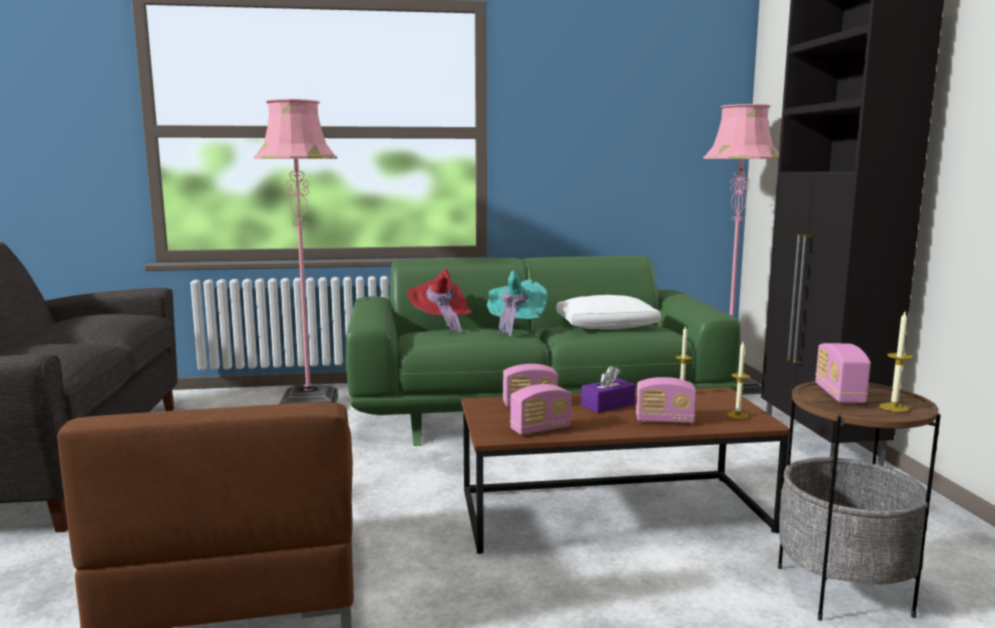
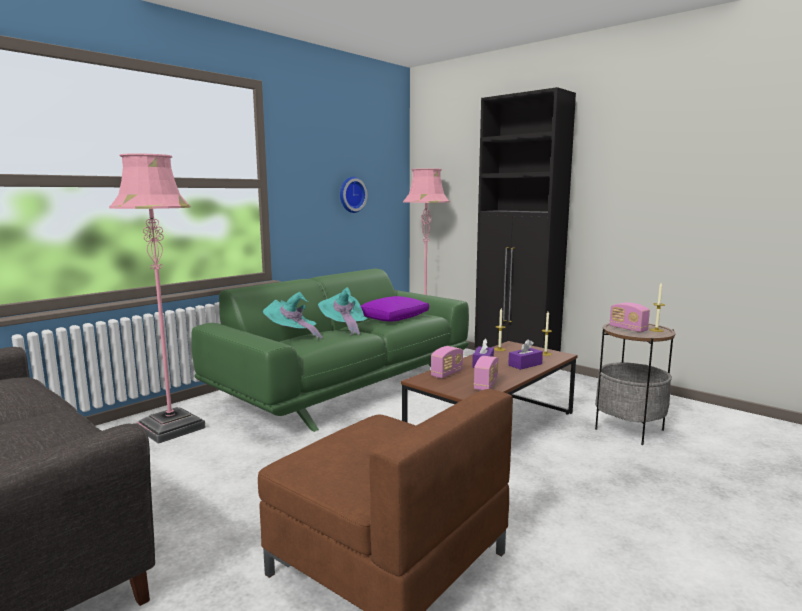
camera: 40 degrees left, 0 degrees up
red hat [406,269,473,334] -> turquoise hat [263,292,323,341]
white pillow [556,295,661,330] -> purple pillow [360,296,429,322]
radio [636,377,696,423] -> purple tissue box [508,339,543,370]
none -> wall clock [340,177,367,213]

